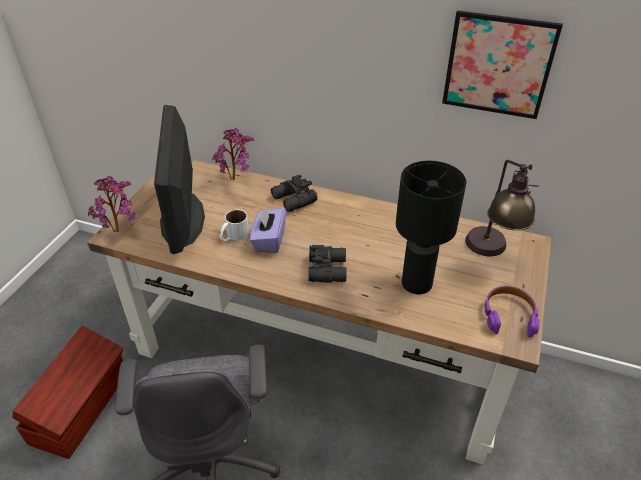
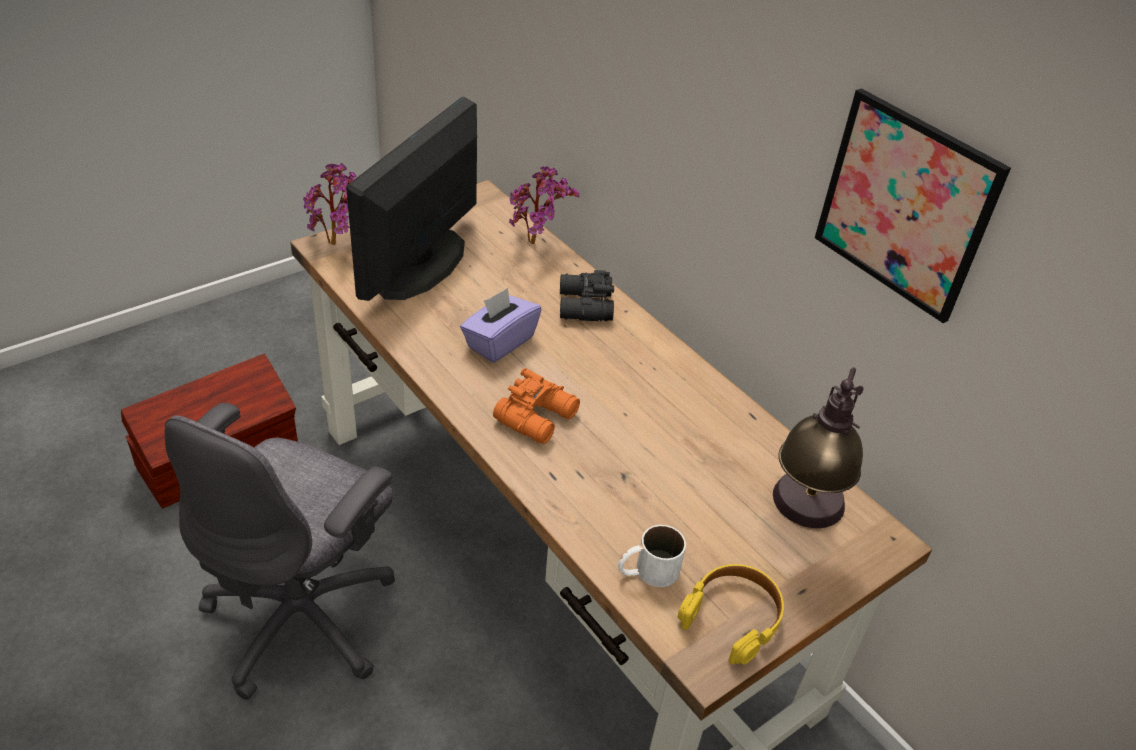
camera: 30 degrees right, 0 degrees up
white mug [220,210,249,242] -> white mug moved to [618,525,686,587]
black binoculars [308,245,346,282] -> orange binoculars [493,368,580,444]
black table lamp [396,161,466,294] -> none
purple headphones [485,286,540,337] -> yellow headphones [678,564,784,665]

